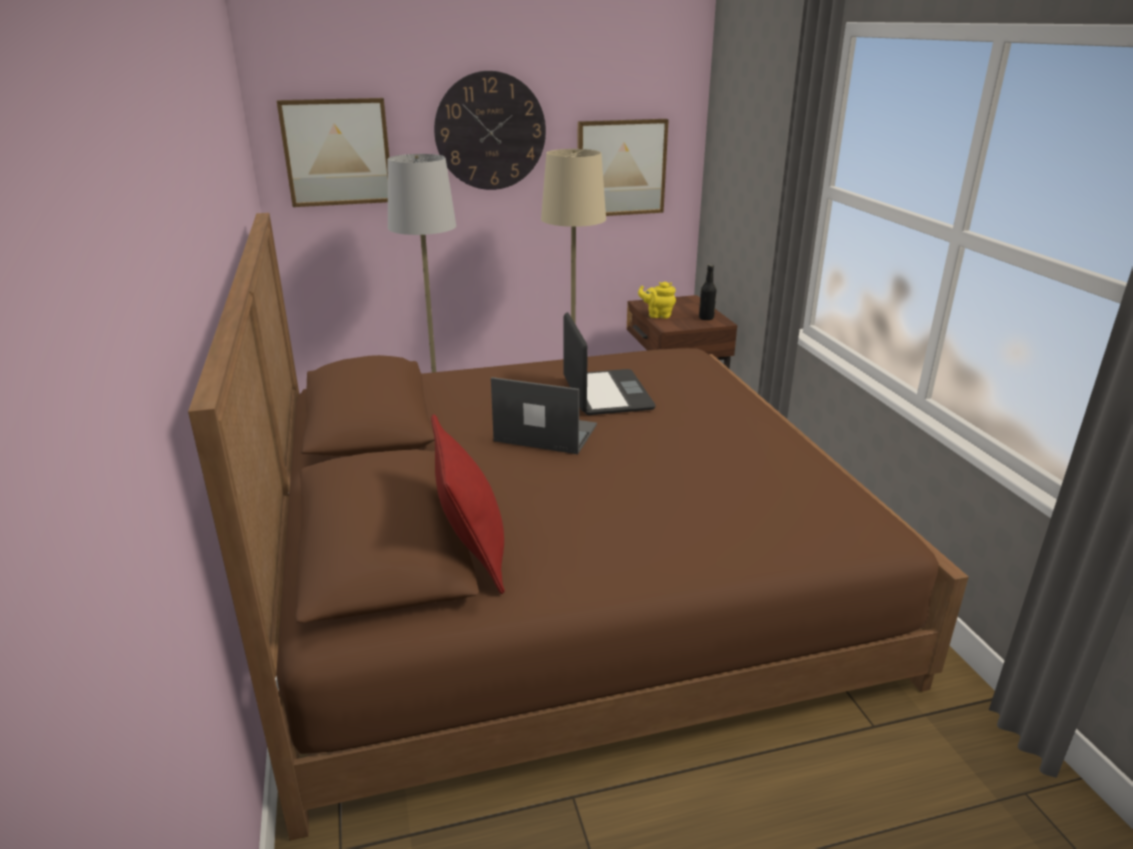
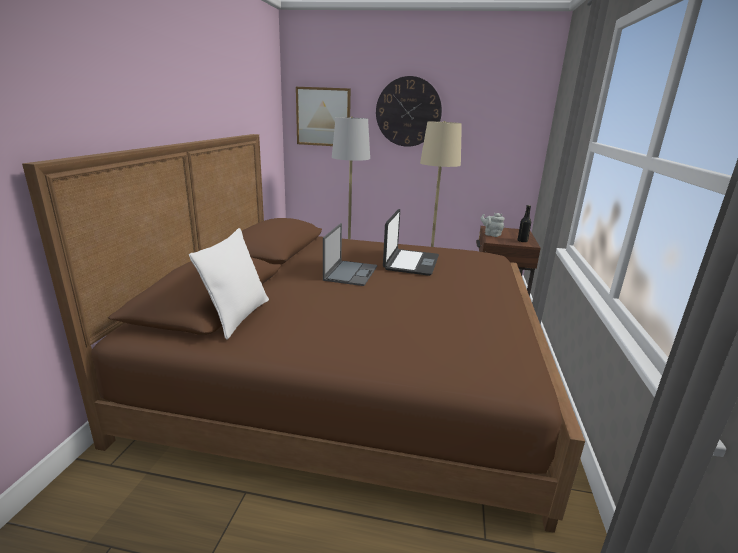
camera: 25 degrees right, 5 degrees down
red pillow [431,414,505,594] -> white pillow [189,228,269,340]
laptop [491,377,597,454] -> laptop turned 60 degrees clockwise [323,223,377,286]
picture [578,119,669,216] -> none
yellow teapot [638,282,676,319] -> grey teapot [480,213,505,237]

